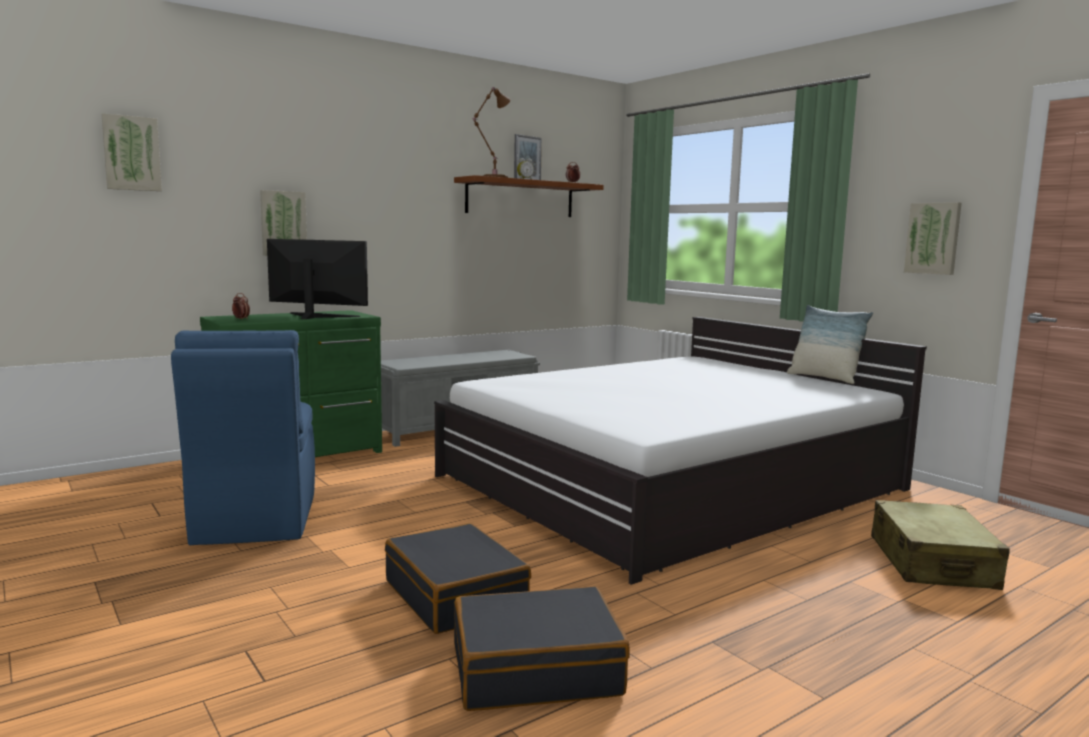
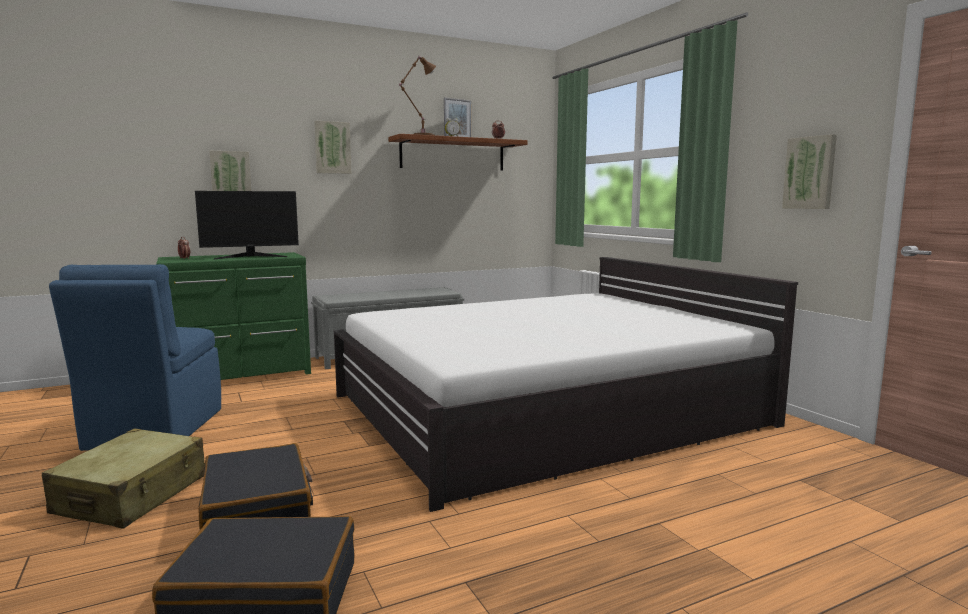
camera: 10 degrees right, 0 degrees up
picture [102,113,162,191] -> picture moved to [314,121,352,174]
monitor [267,239,368,319] -> monitor turned 135 degrees clockwise [195,191,299,259]
pillow [787,305,873,384] -> none
beige suitcase [871,500,1010,590] -> beige suitcase moved to [42,429,205,528]

